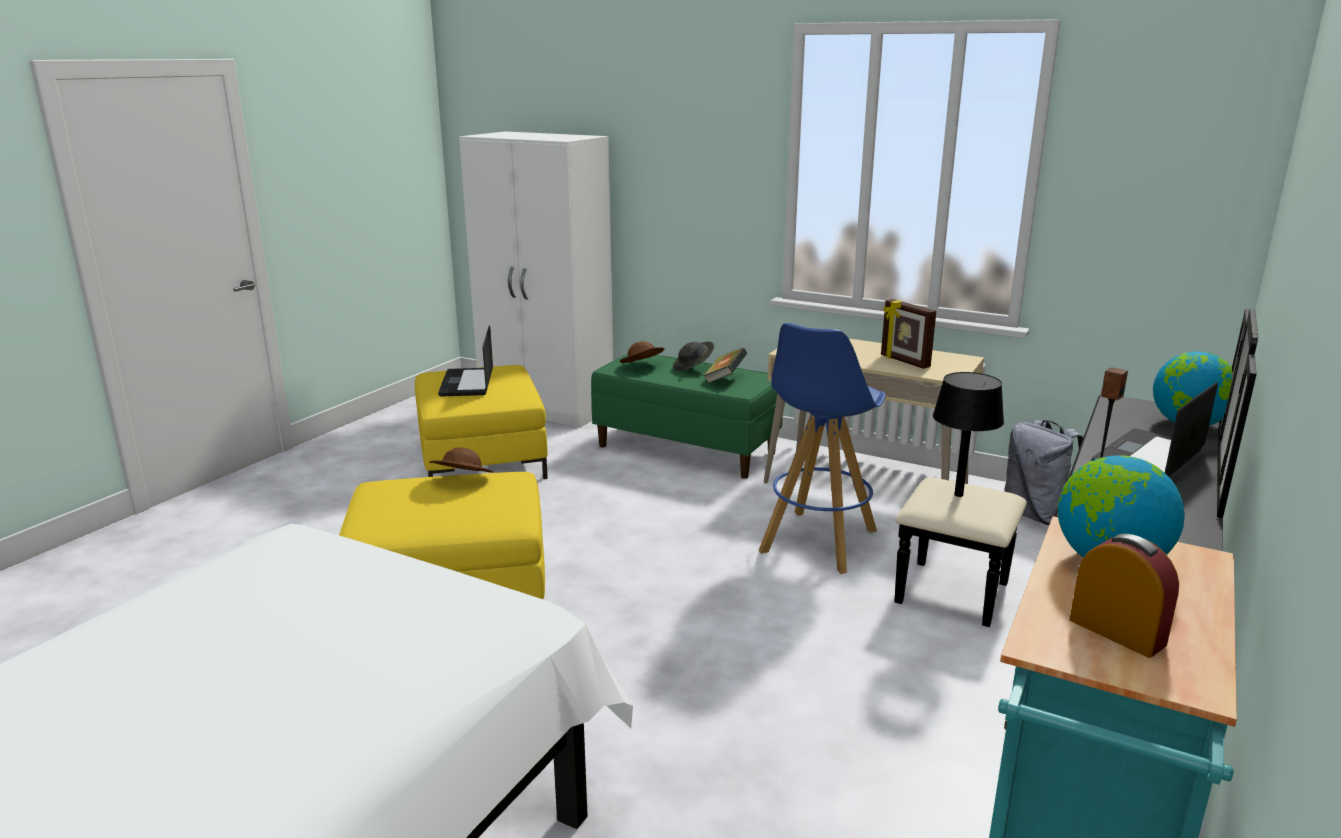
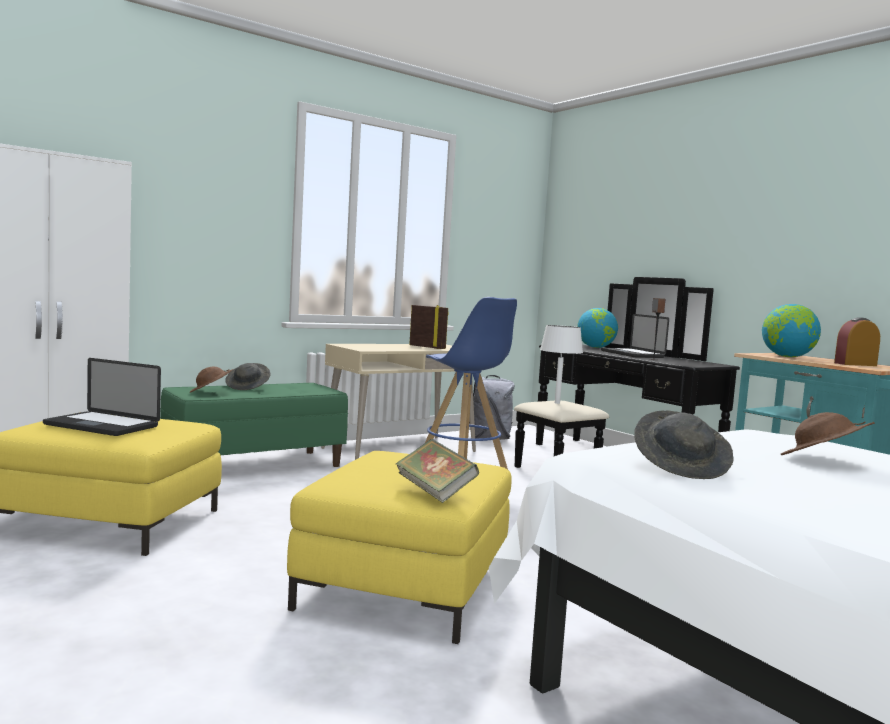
camera: 65 degrees left, 15 degrees down
brown hat [429,447,493,473] -> brown hat moved to [781,412,875,455]
book [703,348,747,383] -> book moved to [396,439,479,503]
picture frame [881,299,936,369] -> picture frame turned 135 degrees counterclockwise [409,305,449,349]
black table lamp [933,372,1004,497] -> white table lamp [540,325,583,404]
none -> grey hat [634,410,734,479]

